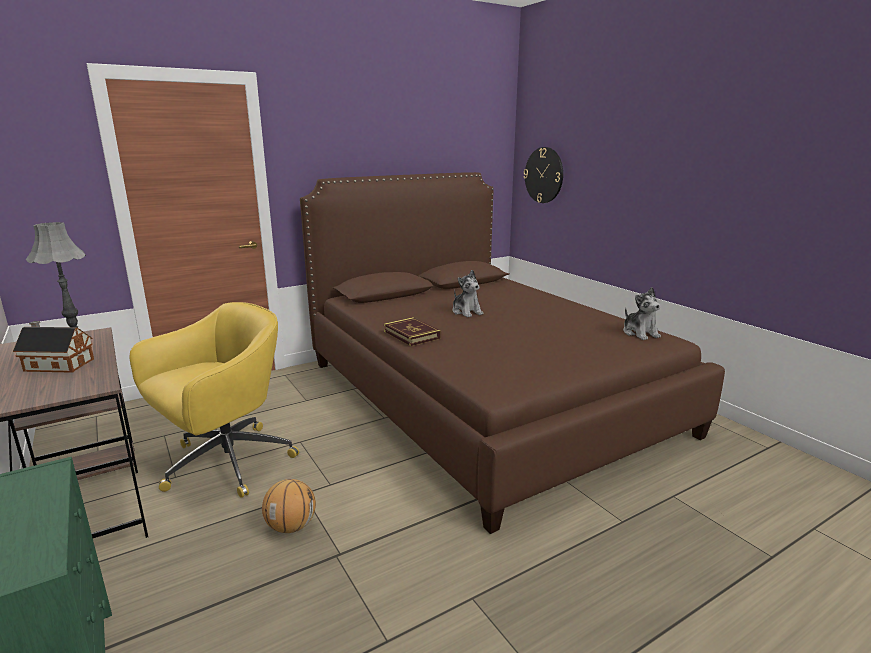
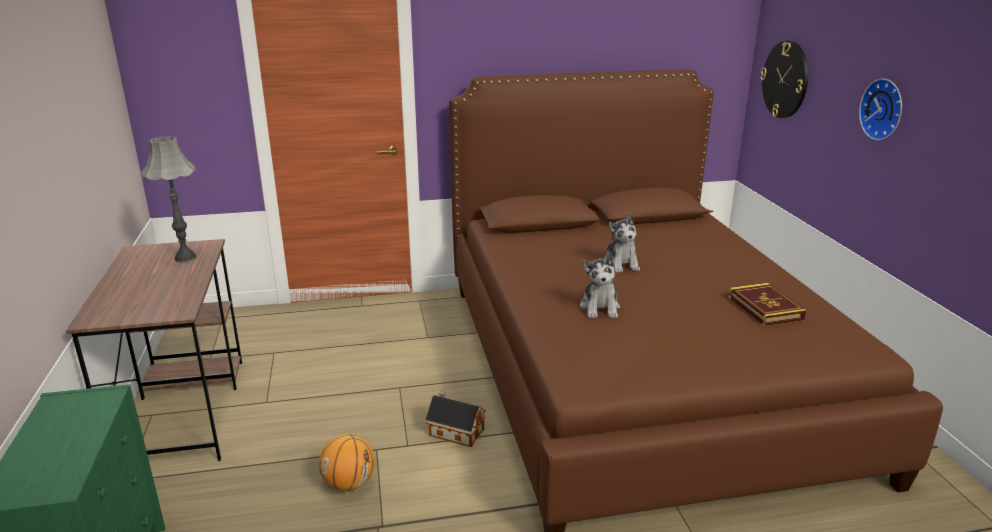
camera: 20 degrees right, 5 degrees up
toy house [13,321,94,373] -> toy house moved to [425,391,486,447]
yellow office chair [129,302,299,498] -> none
book [384,317,441,346] -> book moved to [728,283,807,326]
plush toy [623,287,661,340] -> plush toy moved to [580,252,620,318]
none -> wall clock [859,79,902,140]

